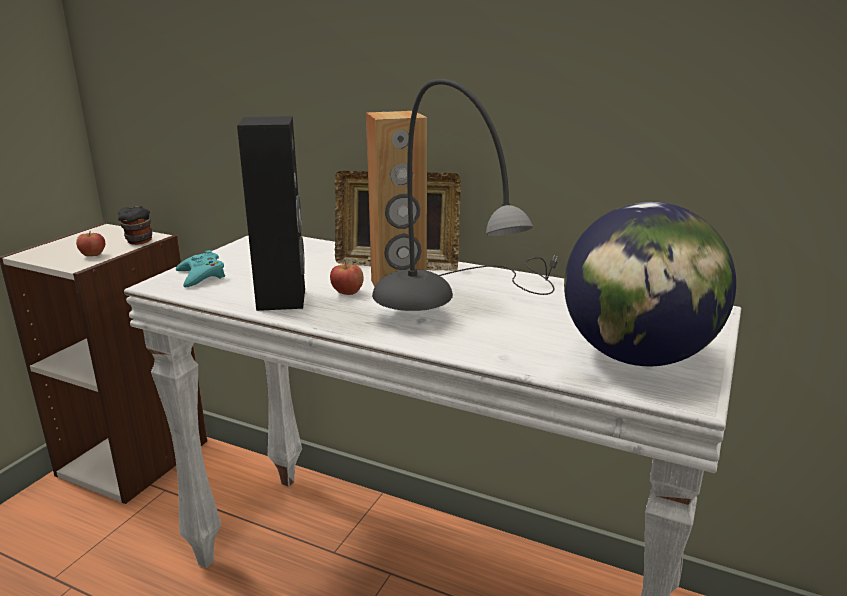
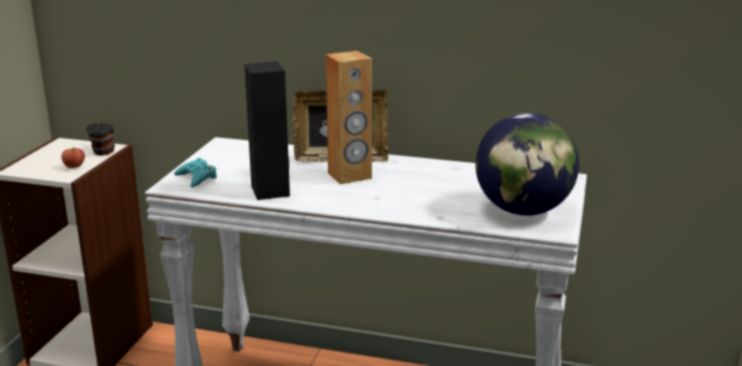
camera: 10 degrees left, 0 degrees up
apple [330,260,364,295] -> none
grey table lamp [372,79,558,311] -> none

